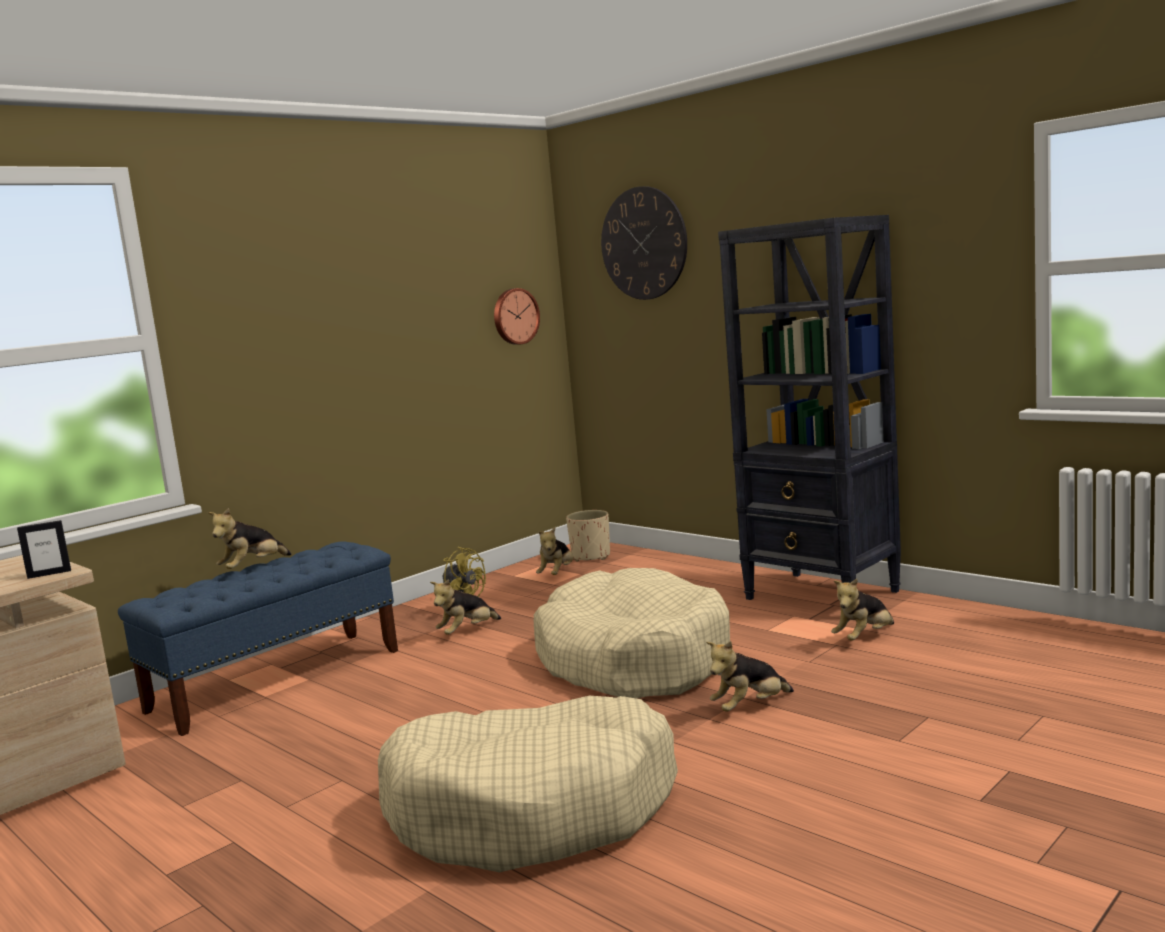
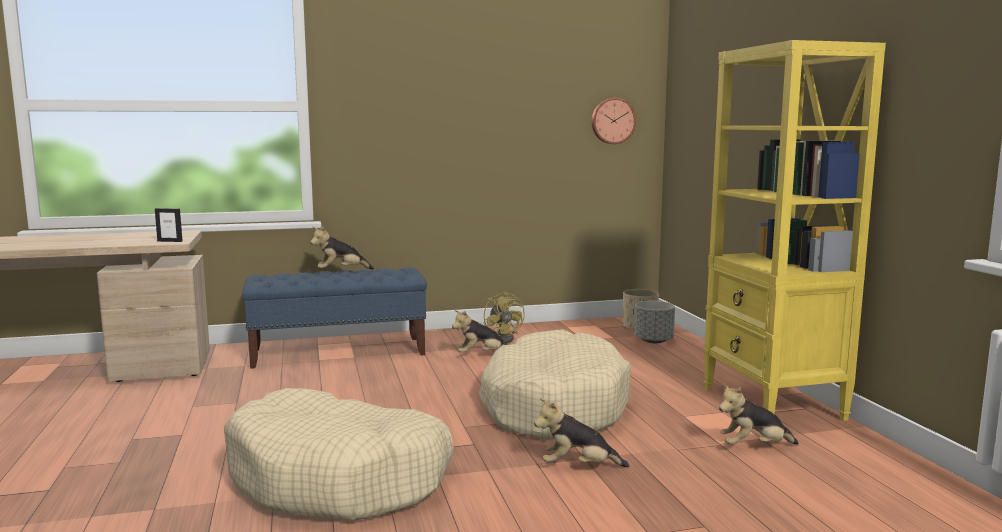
camera: 30 degrees right, 0 degrees up
plush toy [536,527,573,575] -> none
wall clock [601,186,687,300] -> none
black bookcase [718,215,901,600] -> yellow bookcase [703,40,886,421]
none -> grey planter [634,301,675,343]

